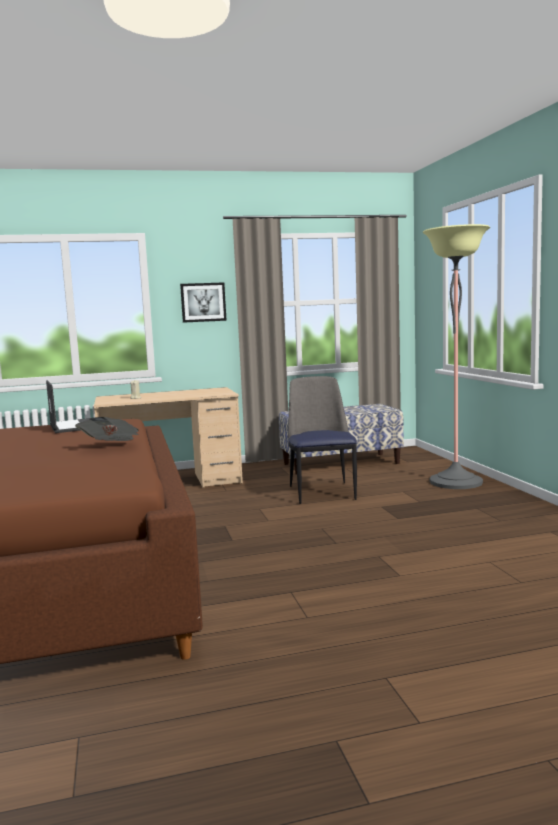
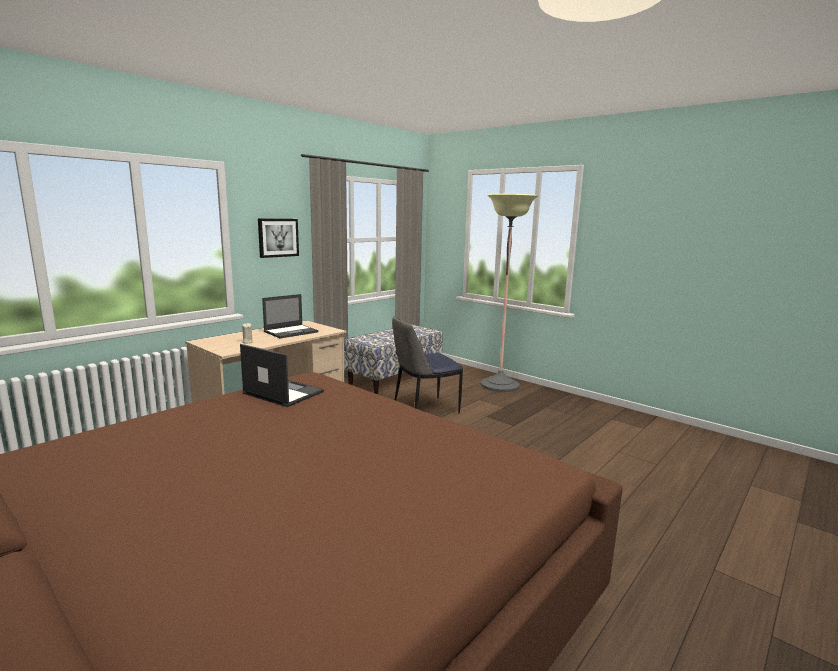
camera: 35 degrees left, 5 degrees up
newspaper [75,417,139,441] -> none
chair [288,376,357,504] -> chair turned 75 degrees counterclockwise [392,316,463,414]
none -> laptop [262,294,319,338]

